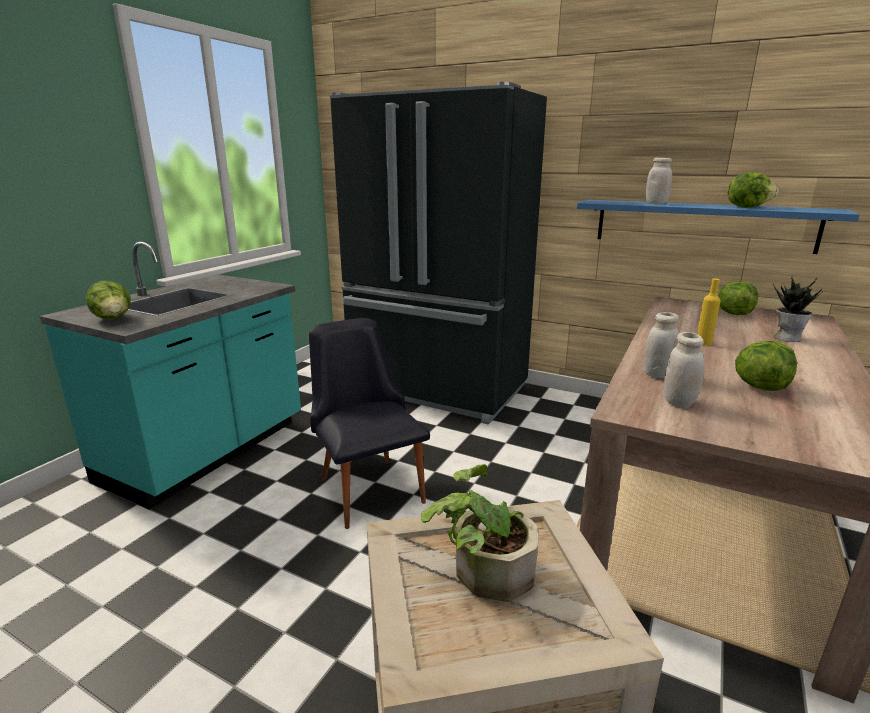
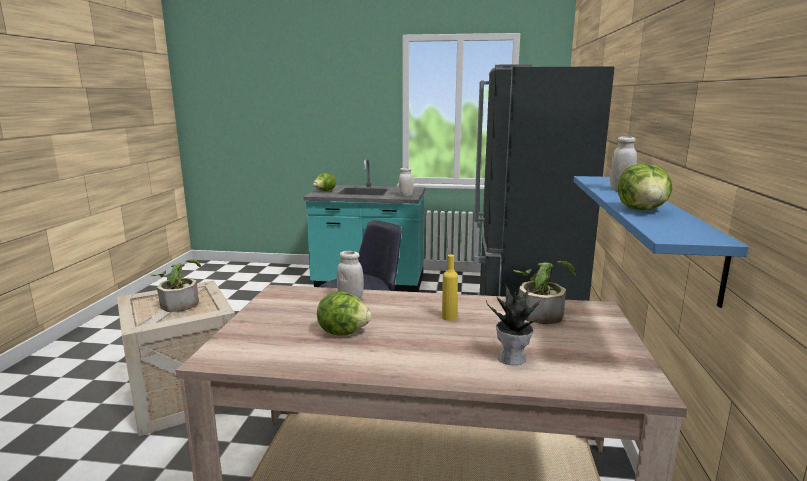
camera: 70 degrees right, 5 degrees down
white jar [664,332,705,408] -> white jar moved to [398,168,414,196]
lettuce [717,281,758,315] -> none
none -> potted plant [513,261,576,324]

